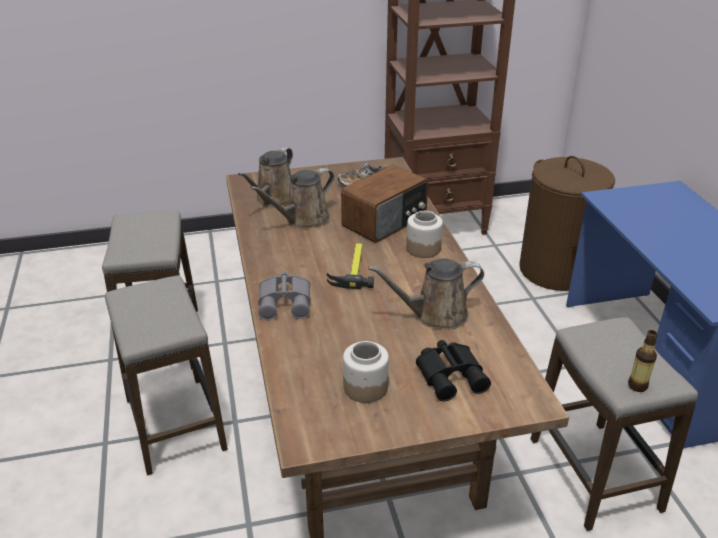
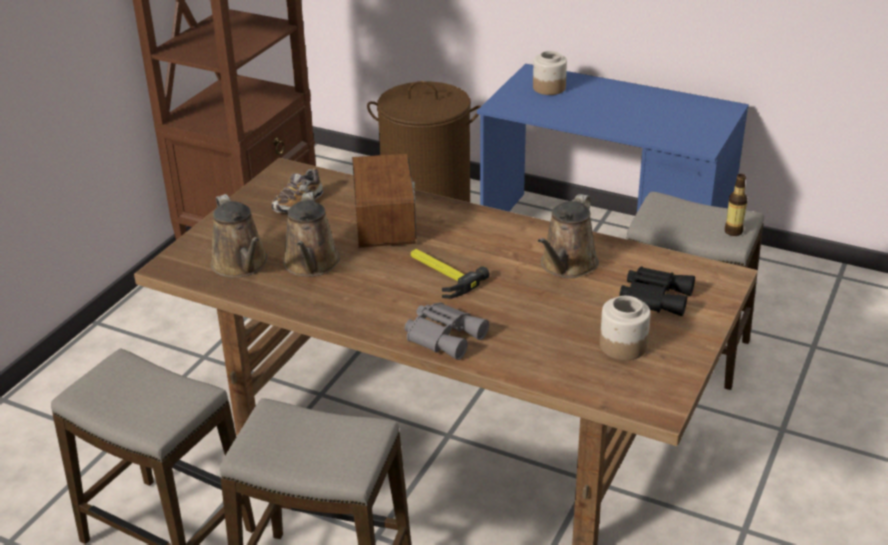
camera: 50 degrees left, 0 degrees up
jar [406,211,443,258] -> jar moved to [533,51,567,95]

